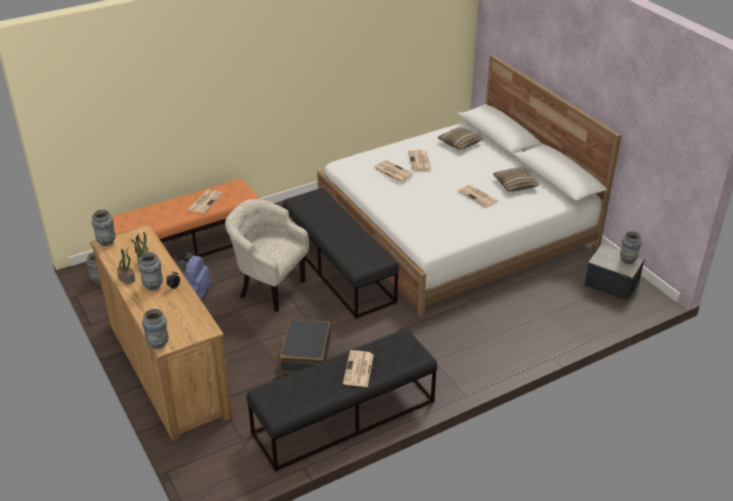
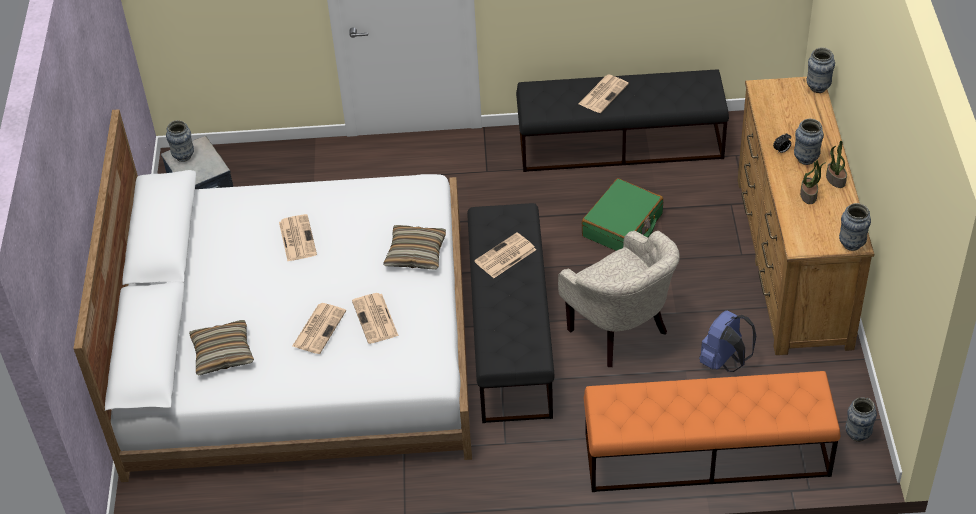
camera: 150 degrees left, 10 degrees up
newspaper [188,190,223,214] -> newspaper moved to [474,233,536,278]
black suitcase [279,319,331,372] -> green suitcase [582,178,663,251]
pillow [493,168,539,192] -> pillow moved to [383,225,446,269]

